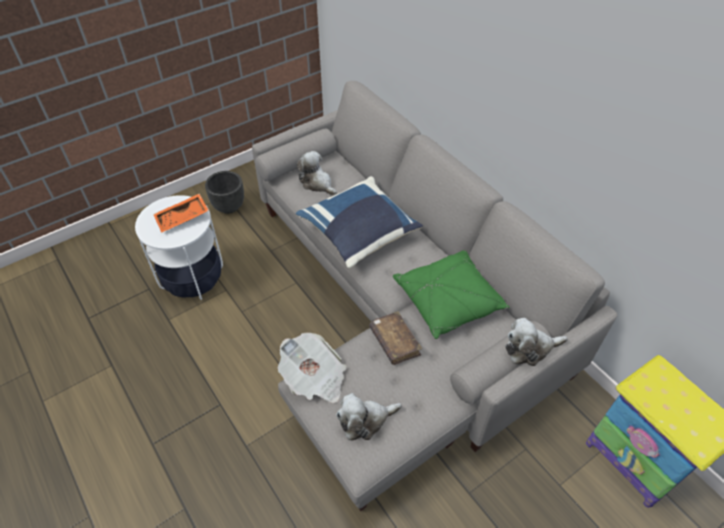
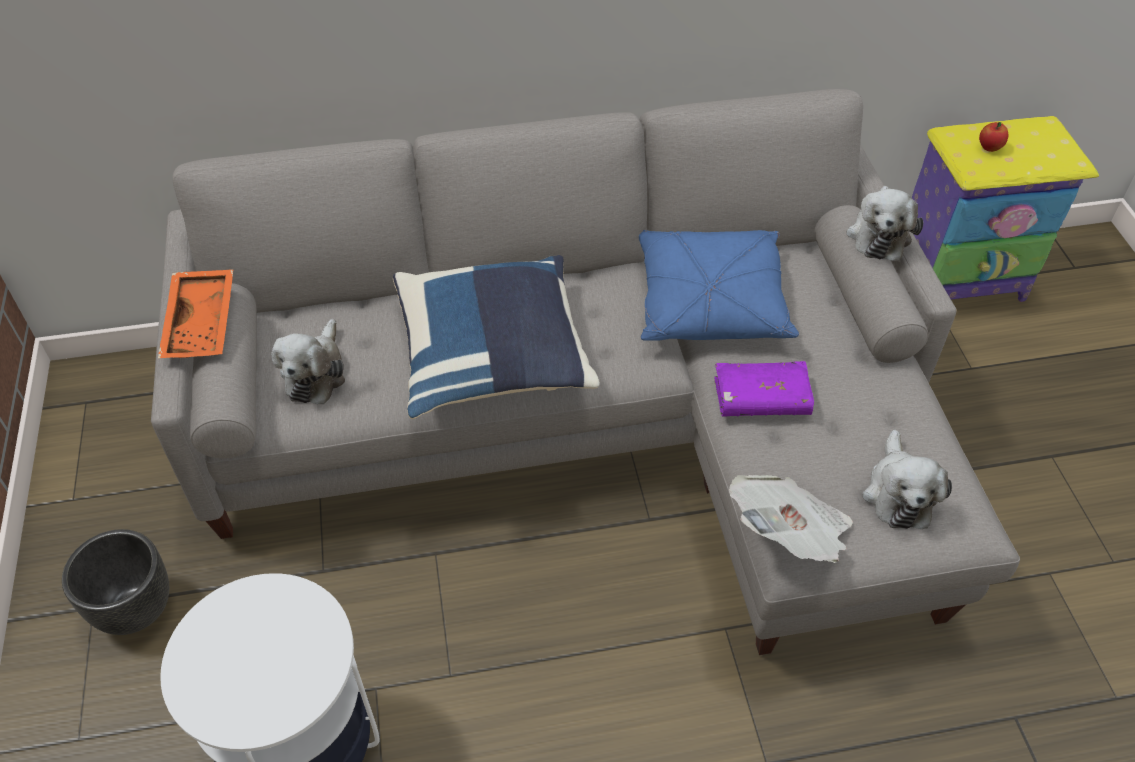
camera: 65 degrees left, 0 degrees up
orange tray [153,194,209,233] -> orange tray moved to [158,269,234,358]
plush toy [297,151,337,195] -> plush toy turned 60 degrees counterclockwise [272,319,345,404]
brown book [369,311,422,365] -> purple book [714,361,814,417]
green pillow [393,250,509,339] -> blue pillow [639,230,799,341]
none -> apple [979,122,1008,152]

